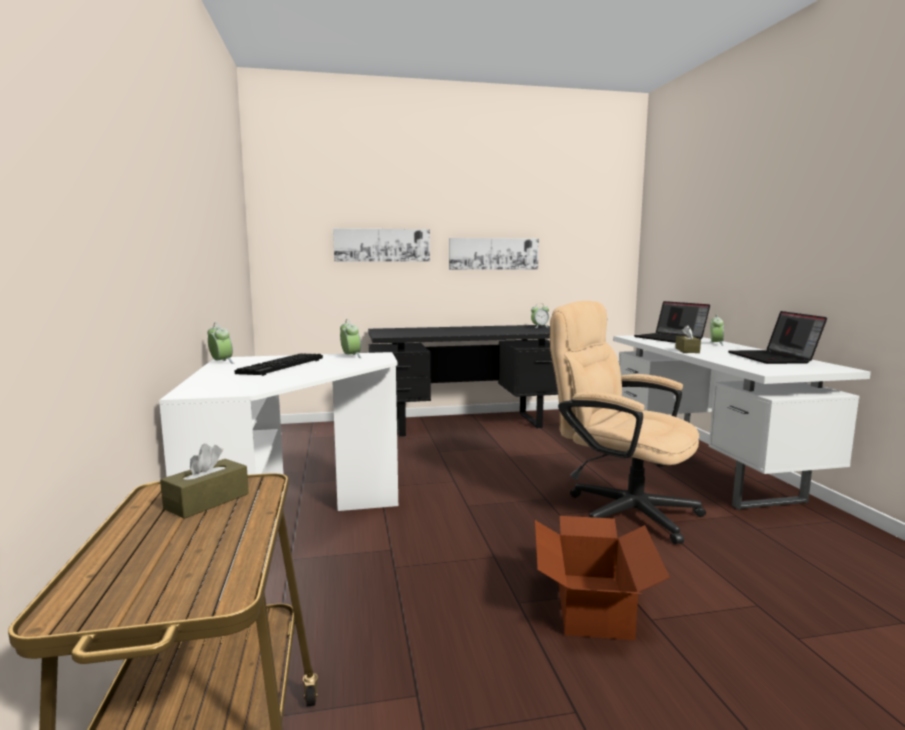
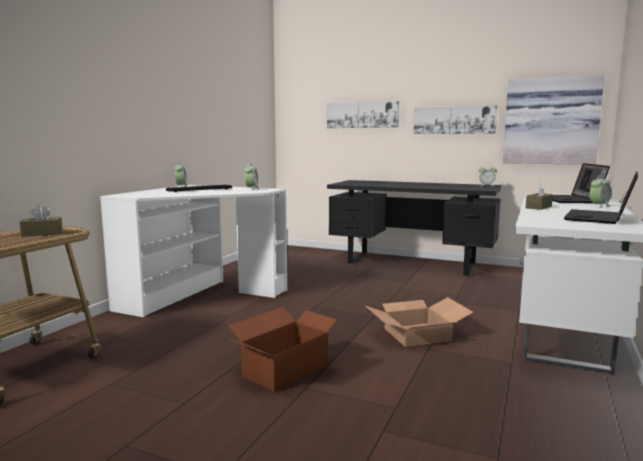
camera: 35 degrees right, 0 degrees up
beige office chair [550,301,706,544] -> cardboard box [366,297,473,347]
none -> picture [503,75,604,165]

